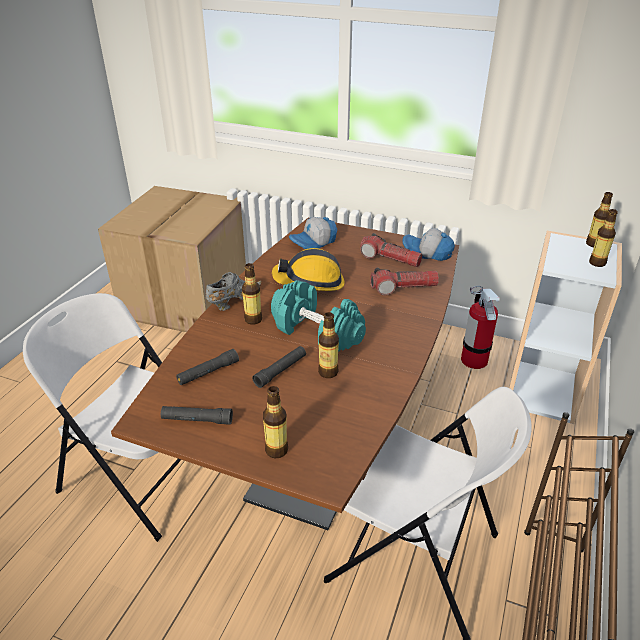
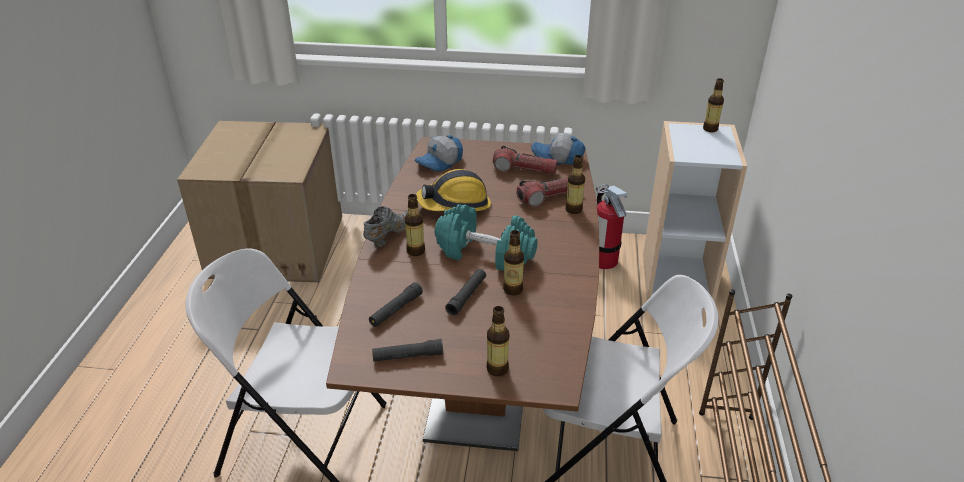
camera: 15 degrees left, 0 degrees up
bottle [589,209,618,267] -> bottle moved to [565,155,585,214]

